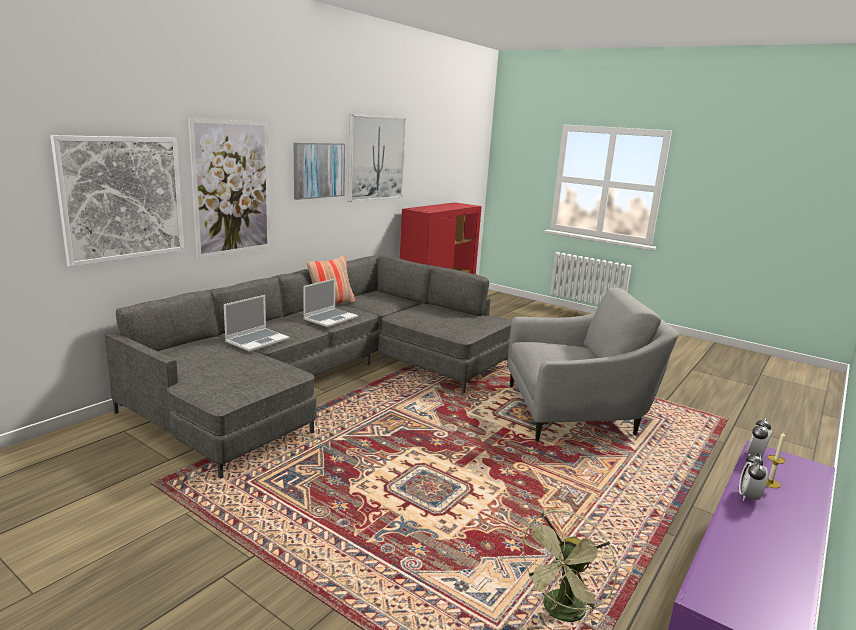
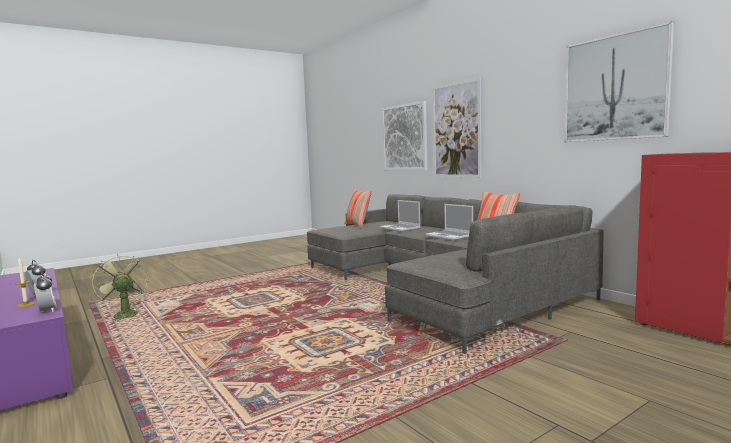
camera: 110 degrees right, 10 degrees down
picture [294,143,345,200] -> none
grey armchair [508,288,679,441] -> none
none -> pillow [344,189,372,228]

